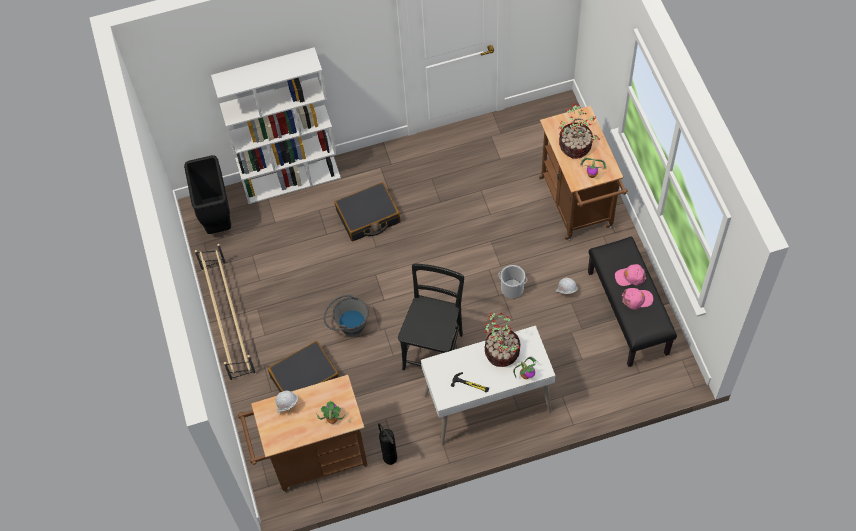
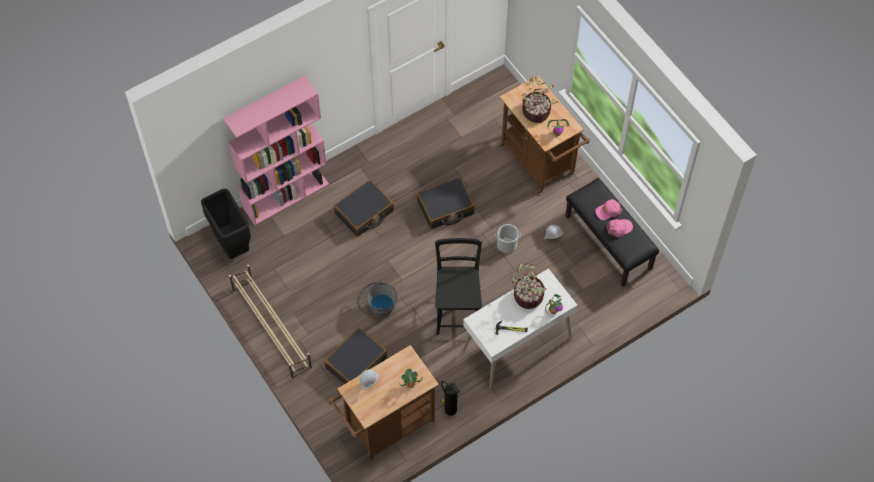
camera: 20 degrees left, 0 degrees up
white bookcase [211,47,341,204] -> pink bookcase [223,76,329,225]
none -> black suitcase [417,178,475,229]

